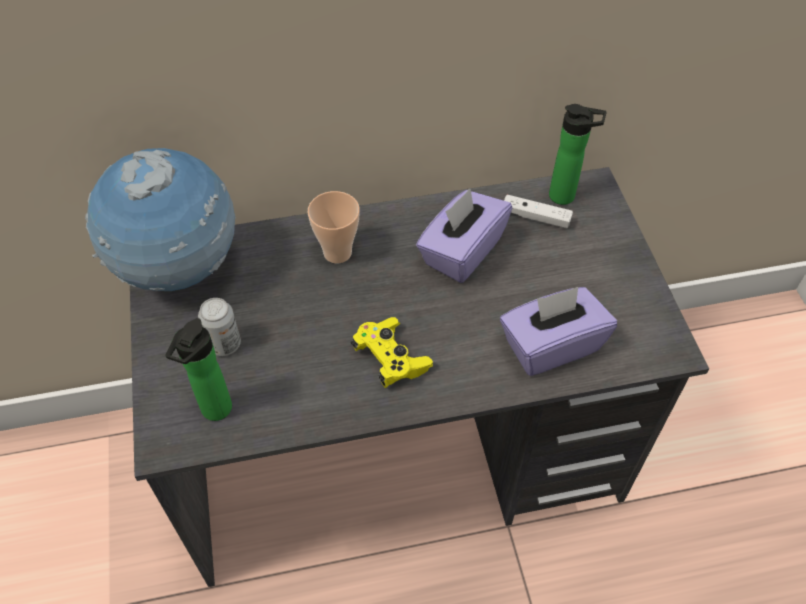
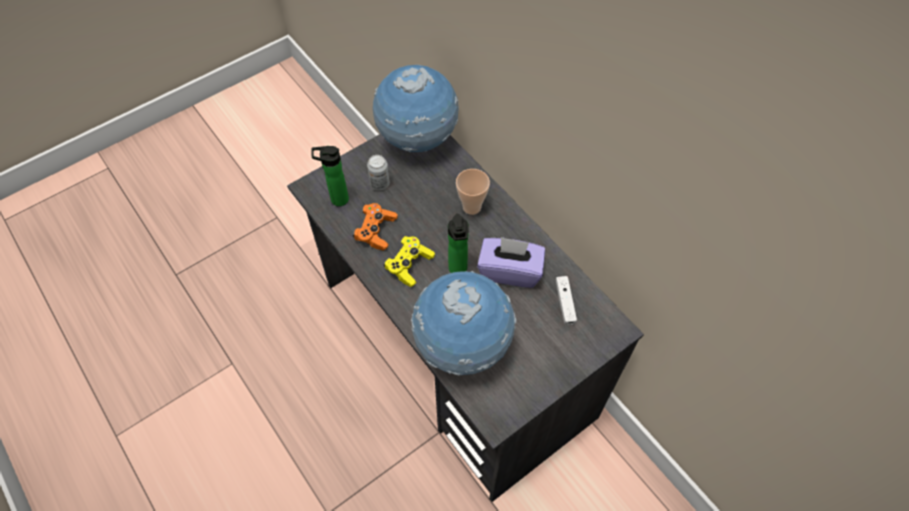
camera: 65 degrees right, 5 degrees up
purple tissue box [500,287,617,376] -> globe [411,271,517,375]
bottle [549,104,606,205] -> bottle moved to [448,213,469,273]
none -> orange game controller [353,203,398,251]

